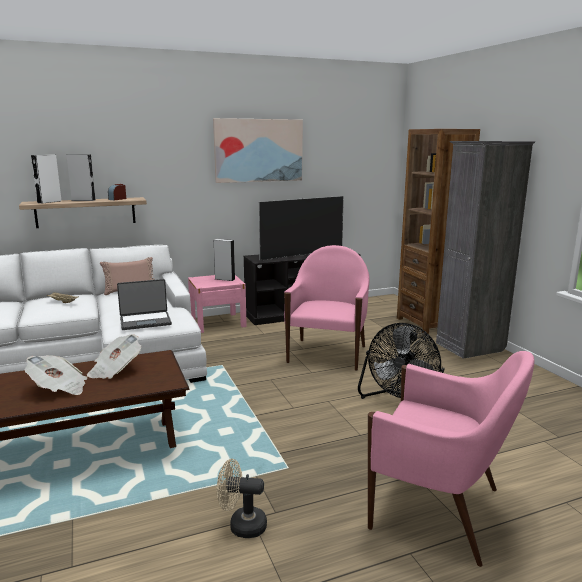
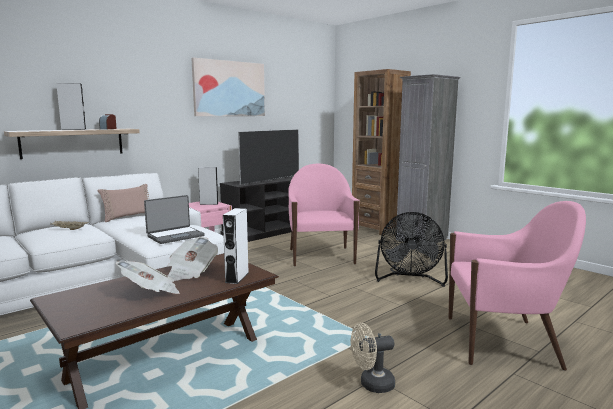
camera: 20 degrees left, 5 degrees down
white speaker [31,155,62,204] -> white speaker moved to [223,208,249,284]

